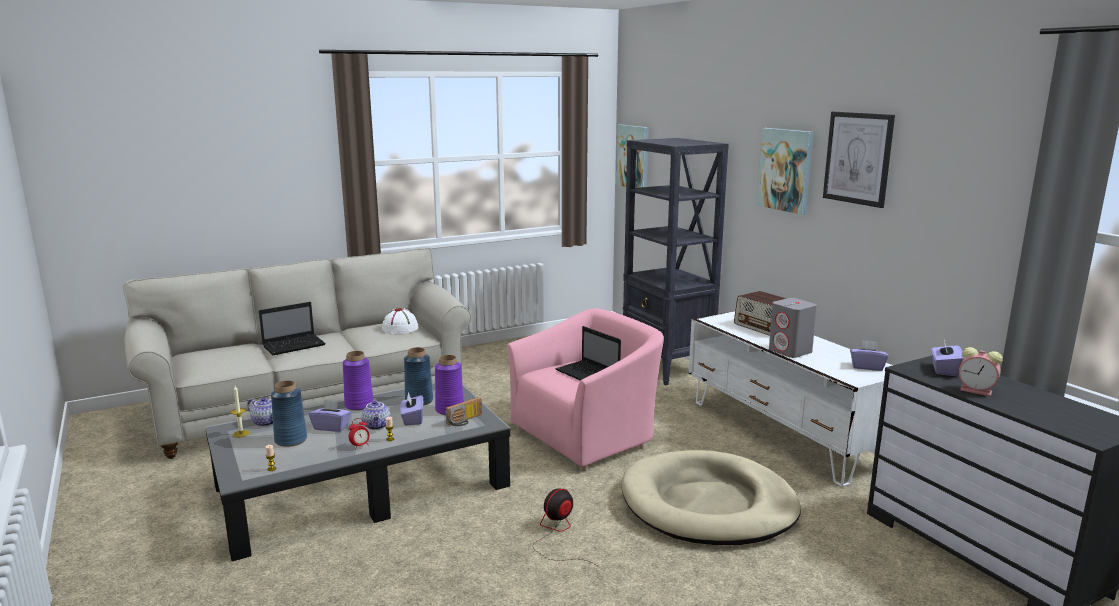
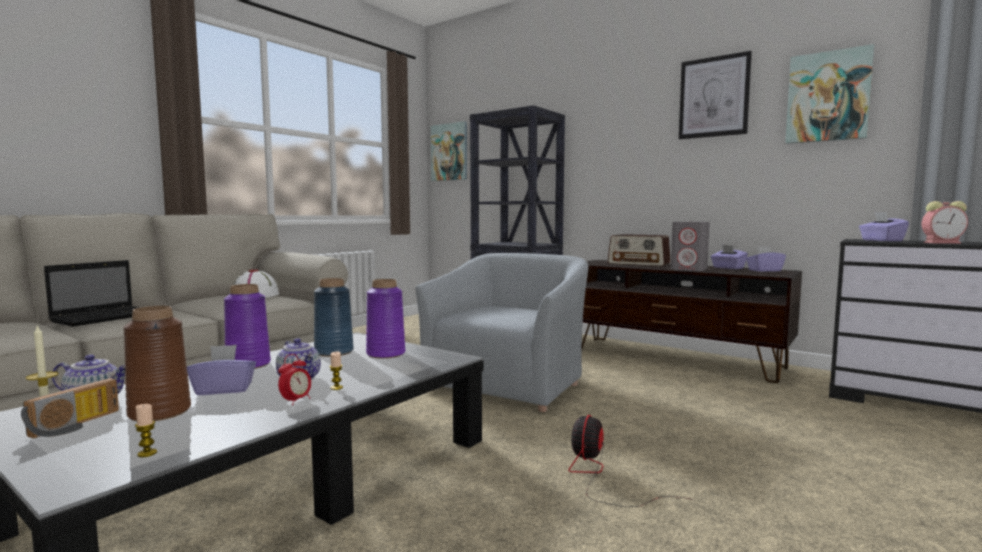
camera: 25 degrees left, 10 degrees down
blue vase [271,380,307,447] -> brown vase [123,306,191,421]
purple tissue box [400,392,423,426] -> purple tissue box moved to [711,245,748,269]
radio [445,397,482,426] -> radio moved to [21,378,119,438]
pink armchair [507,308,664,471] -> grey armchair [415,253,588,412]
laptop [556,326,621,381] -> none
beige dog bed [622,450,801,545] -> none
white tv stand [689,311,893,487] -> brown tv stand [582,260,802,383]
picture [757,128,813,215] -> picture moved to [785,44,874,144]

